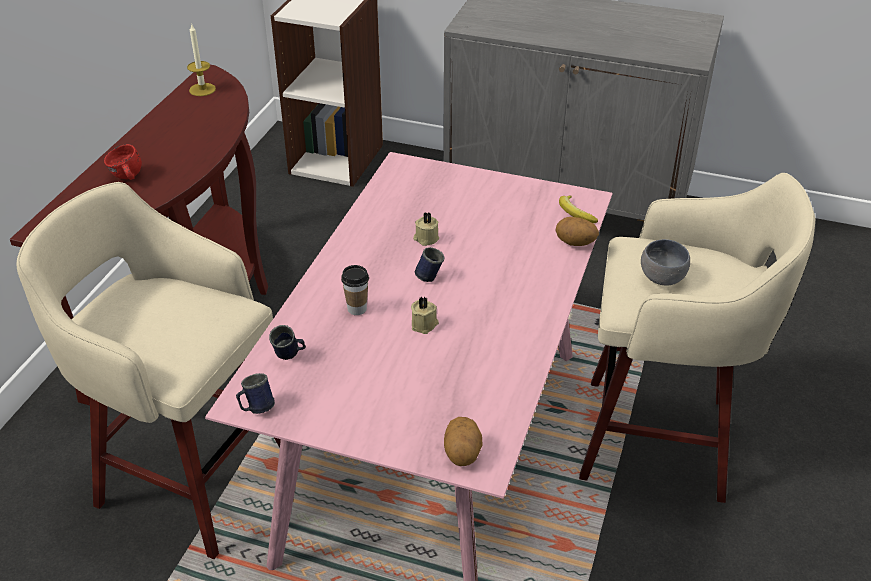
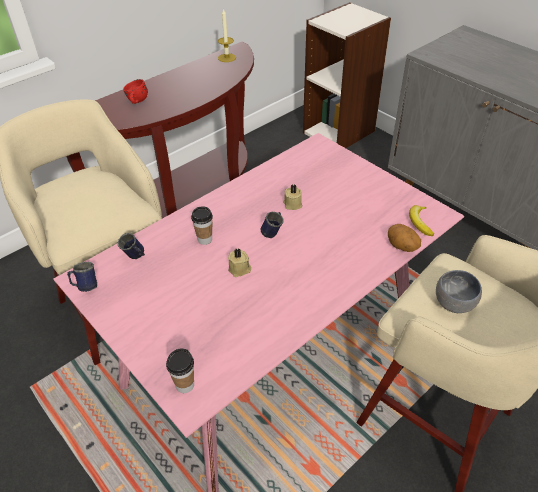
camera: 30 degrees right, 5 degrees up
potato [444,417,482,466] -> cup [166,349,194,393]

